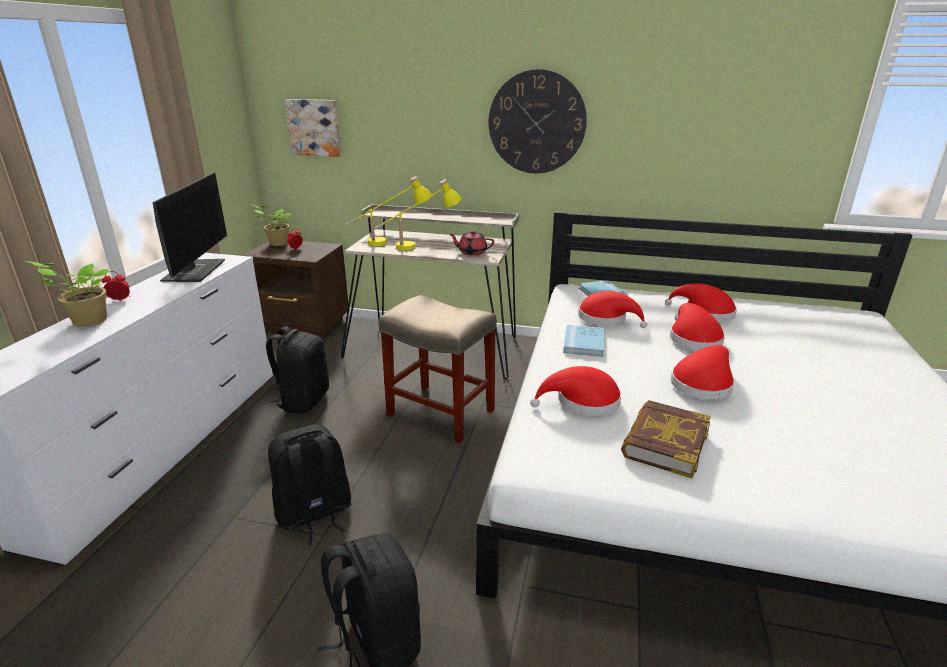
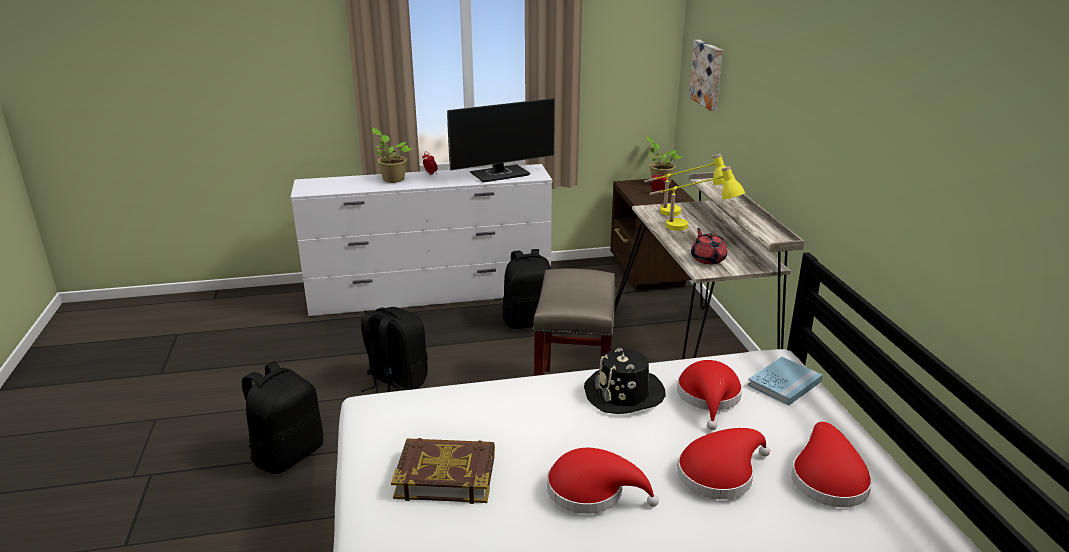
camera: 65 degrees right, 0 degrees up
wall clock [489,69,587,173] -> none
red hat [530,366,621,416] -> none
blue book [563,325,604,357] -> black hat [584,348,666,414]

